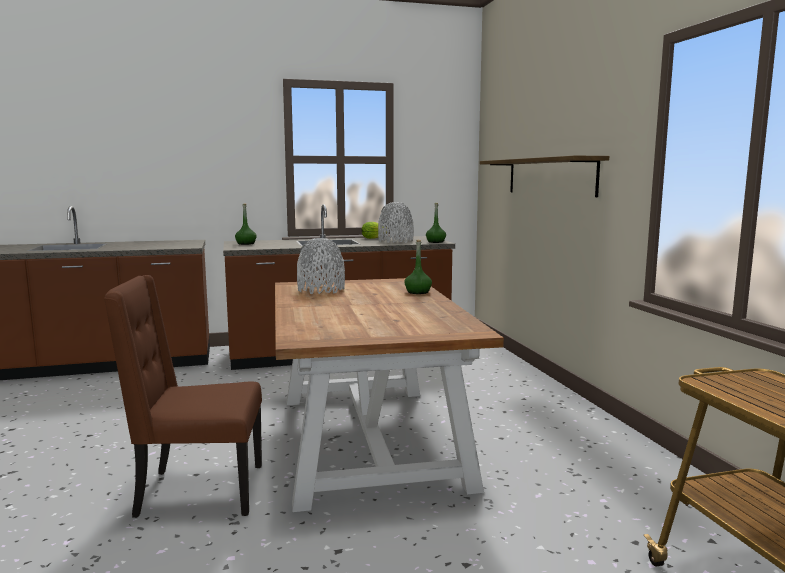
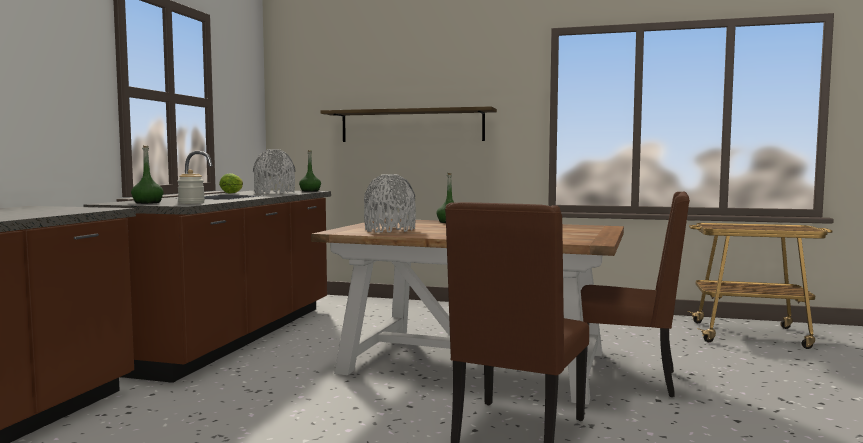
camera: 60 degrees left, 5 degrees down
none -> jar [178,169,205,204]
none -> brown chair [581,192,690,397]

